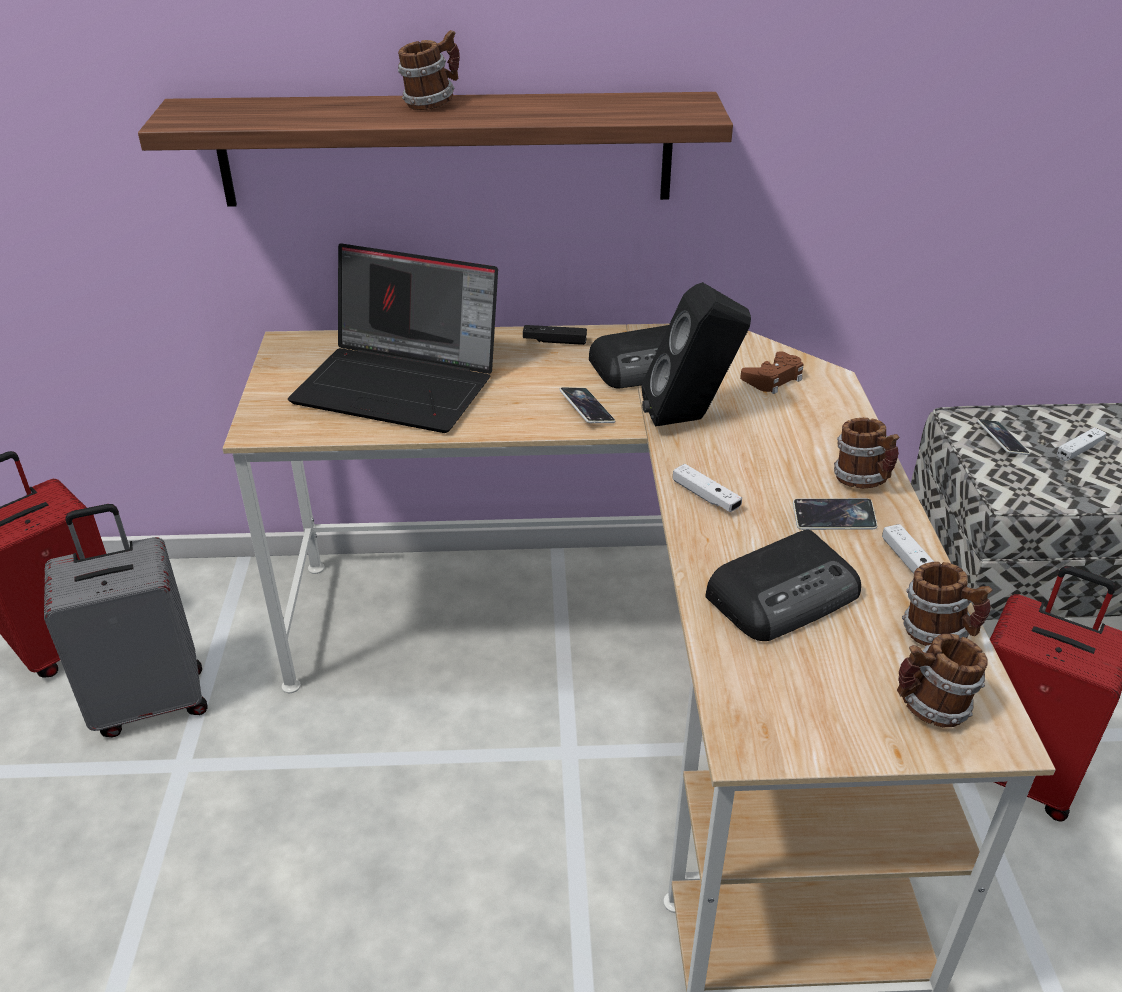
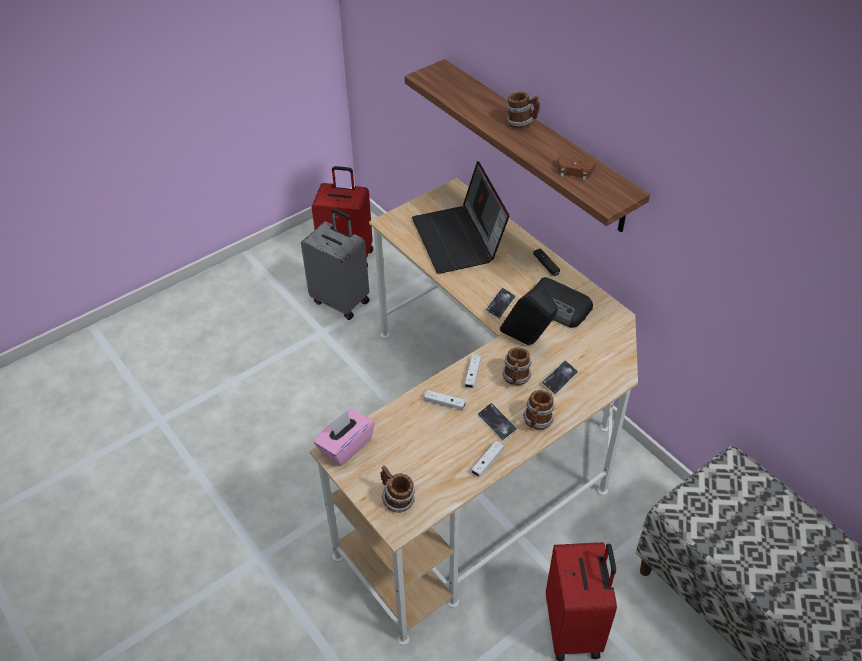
camera: 55 degrees right, 10 degrees up
radio [705,530,861,641] -> none
brown game controller [740,351,804,394] -> brown game controller moved to [558,155,596,180]
mug [902,562,993,646] -> mug moved to [502,347,532,385]
phone [977,419,1030,455] -> phone moved to [541,361,578,395]
white game controller [1057,427,1107,461] -> white game controller moved to [424,390,466,410]
none -> pink tissue box [314,409,375,466]

